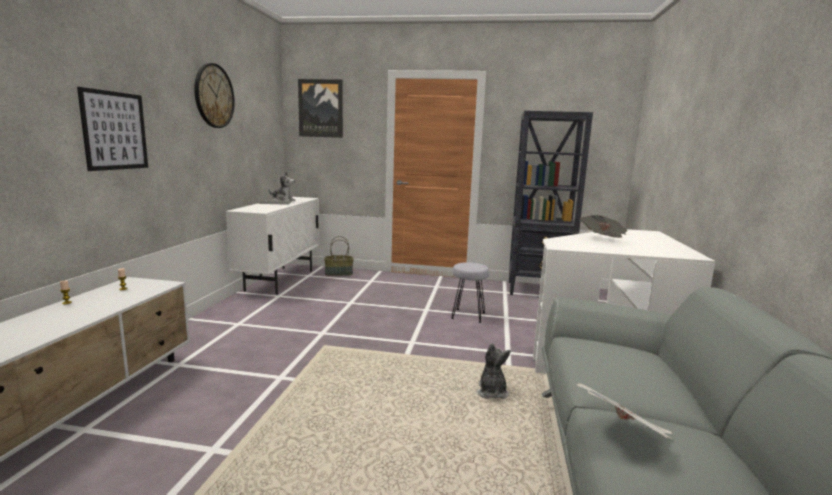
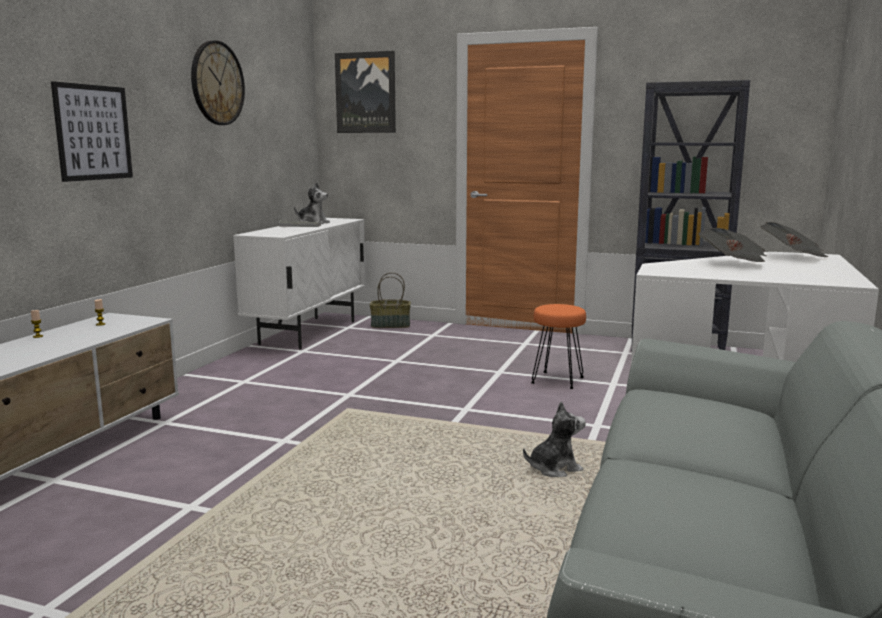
camera: 10 degrees right, 0 degrees up
grey stool [451,262,489,323] -> orange stool [531,304,586,389]
plush toy [476,343,511,399] -> plush toy turned 60 degrees clockwise [523,402,586,477]
newspaper [577,383,672,439] -> newspaper moved to [760,222,829,257]

